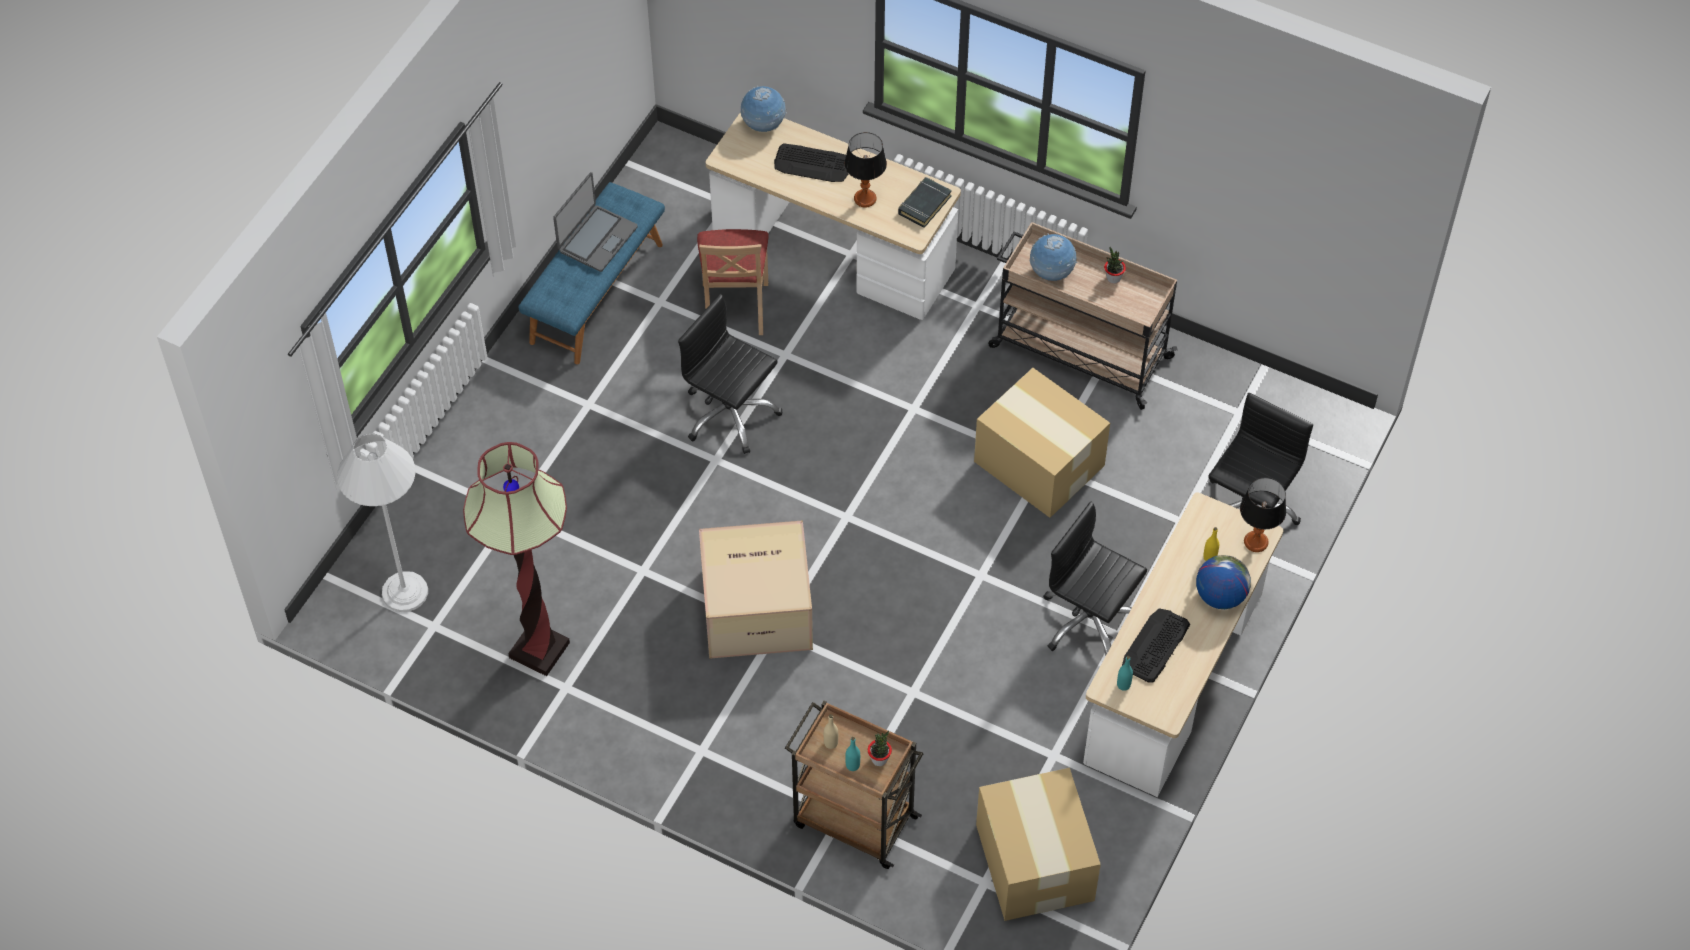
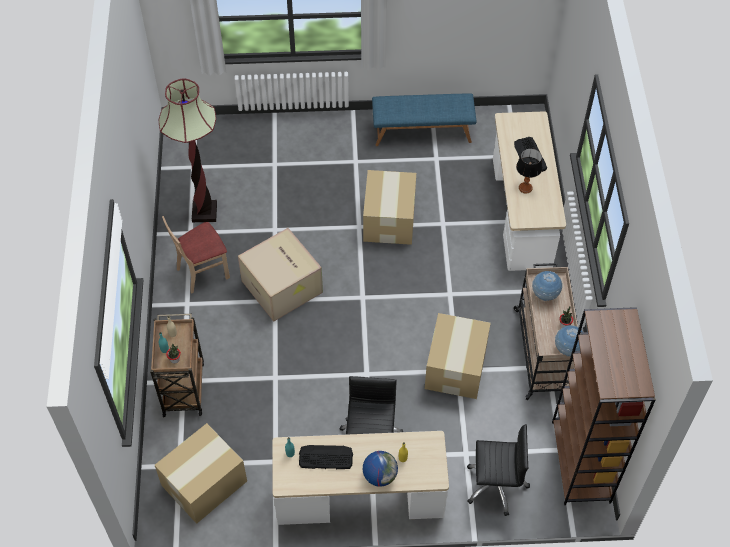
camera: 60 degrees right, 0 degrees up
white floor lamp [337,433,428,612] -> none
laptop [553,172,638,272] -> none
black office chair [678,294,782,454] -> cardboard box [363,170,416,245]
beige chair [697,229,769,335] -> beige chair moved to [162,216,230,294]
globe [740,86,787,132] -> globe moved to [555,325,583,357]
black book [898,177,952,228] -> none
table lamp [1240,478,1286,552] -> none
none -> brown bookcase [552,307,656,505]

